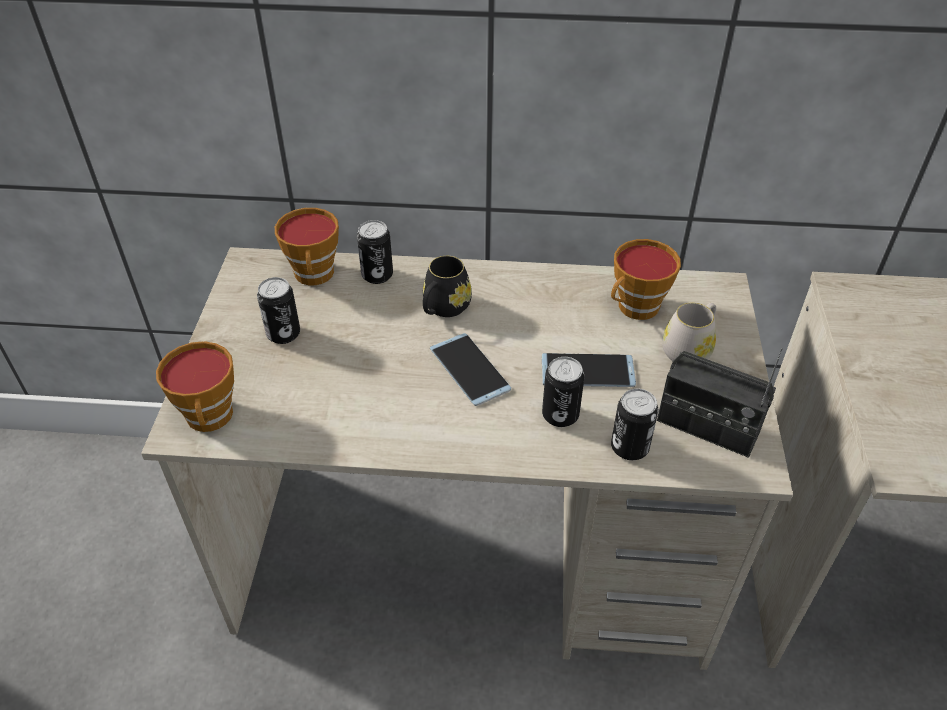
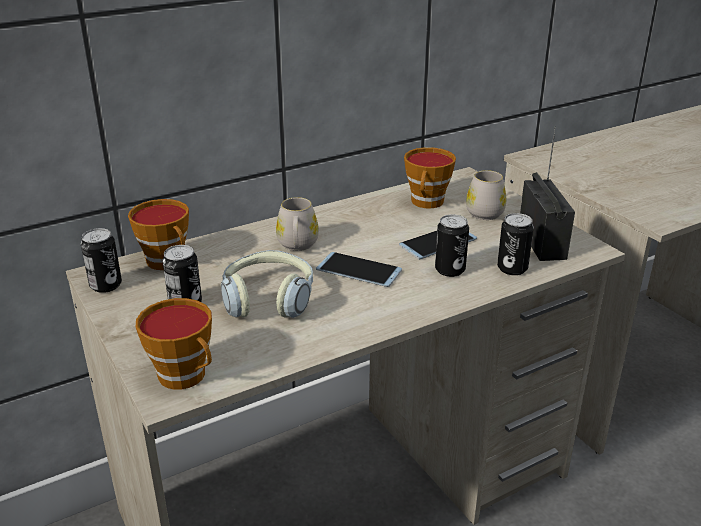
camera: 35 degrees left, 15 degrees down
can [357,220,393,284] -> can moved to [81,228,122,293]
black mug [423,256,472,317] -> white mug [276,197,319,251]
radio [657,348,783,458] -> radio turned 90 degrees counterclockwise [520,126,575,261]
none -> headphones [221,250,313,318]

